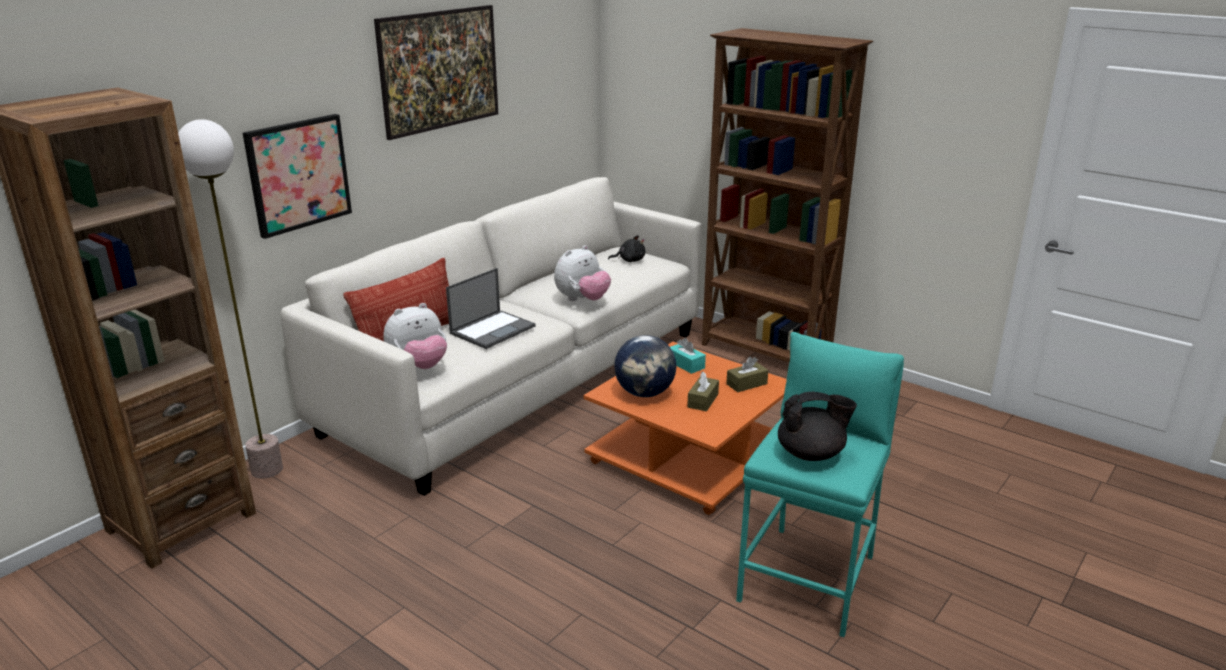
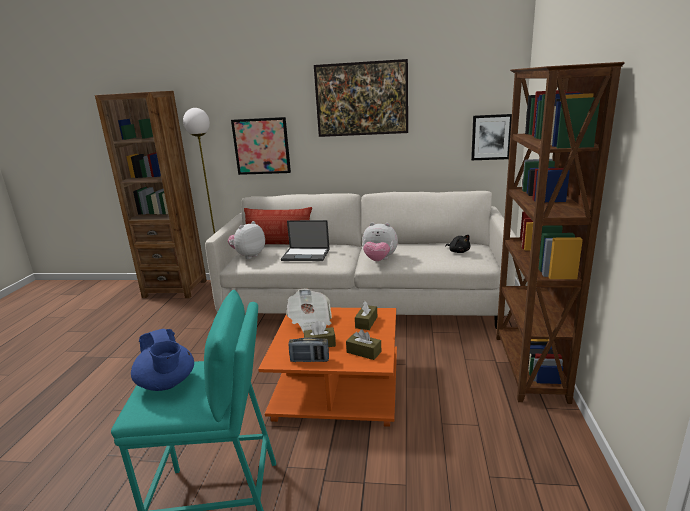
camera: 60 degrees right, 5 degrees down
plush toy [383,303,447,369] -> plush toy turned 105 degrees clockwise [228,221,265,259]
globe [614,335,677,397] -> newspaper [286,288,332,333]
turquoise tissue box [670,338,706,374] -> brown tissue box [355,301,377,330]
black teapot [778,392,857,461] -> blue teapot [131,329,194,391]
none -> radio [289,337,329,362]
none -> picture [471,114,512,160]

